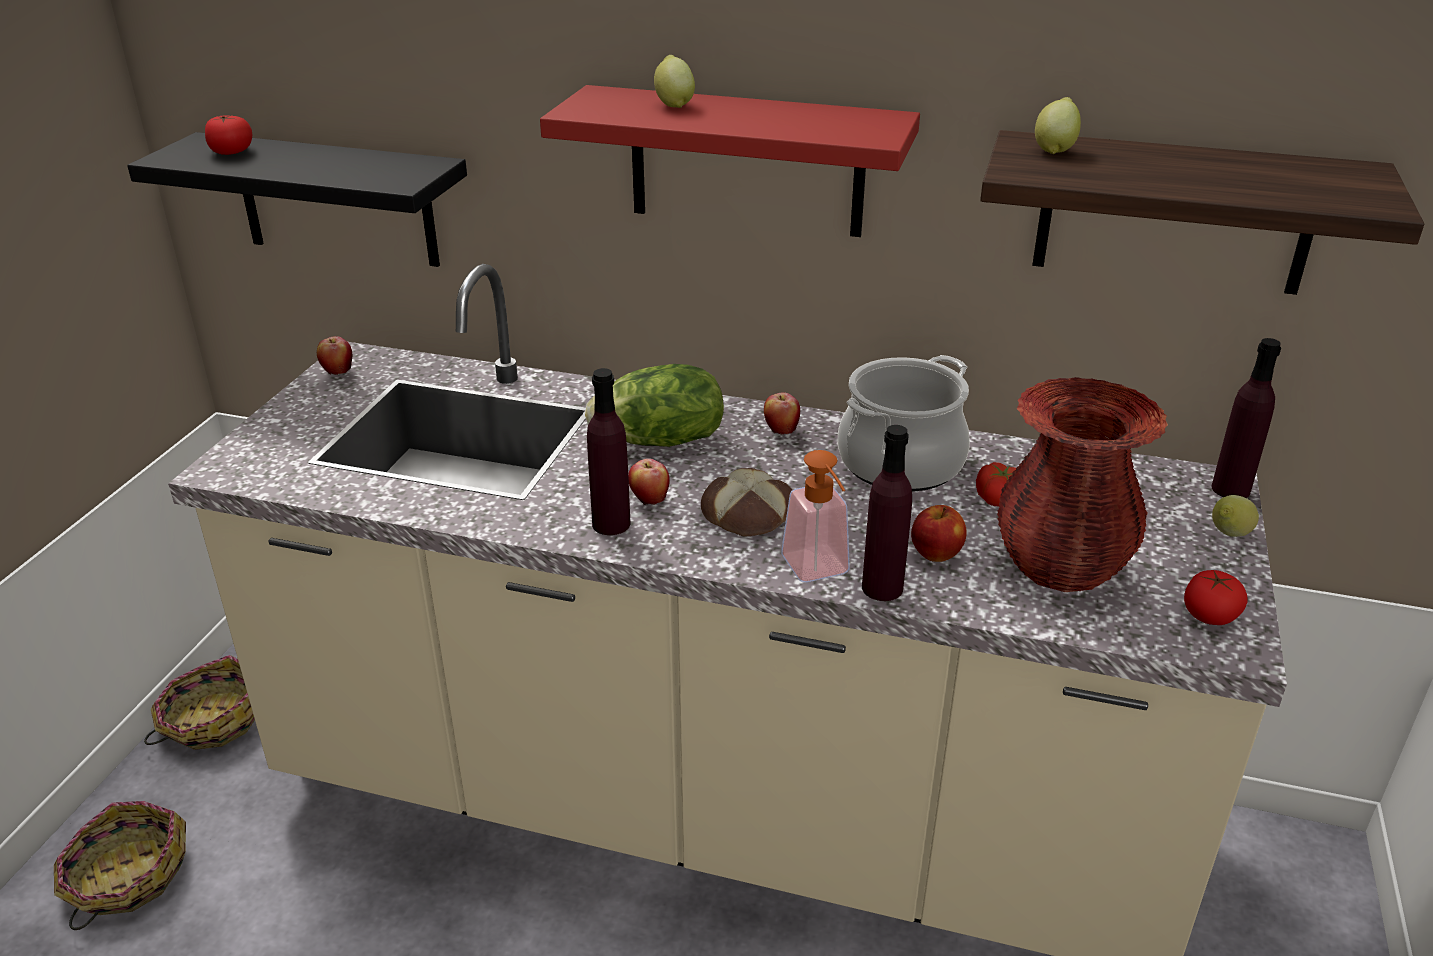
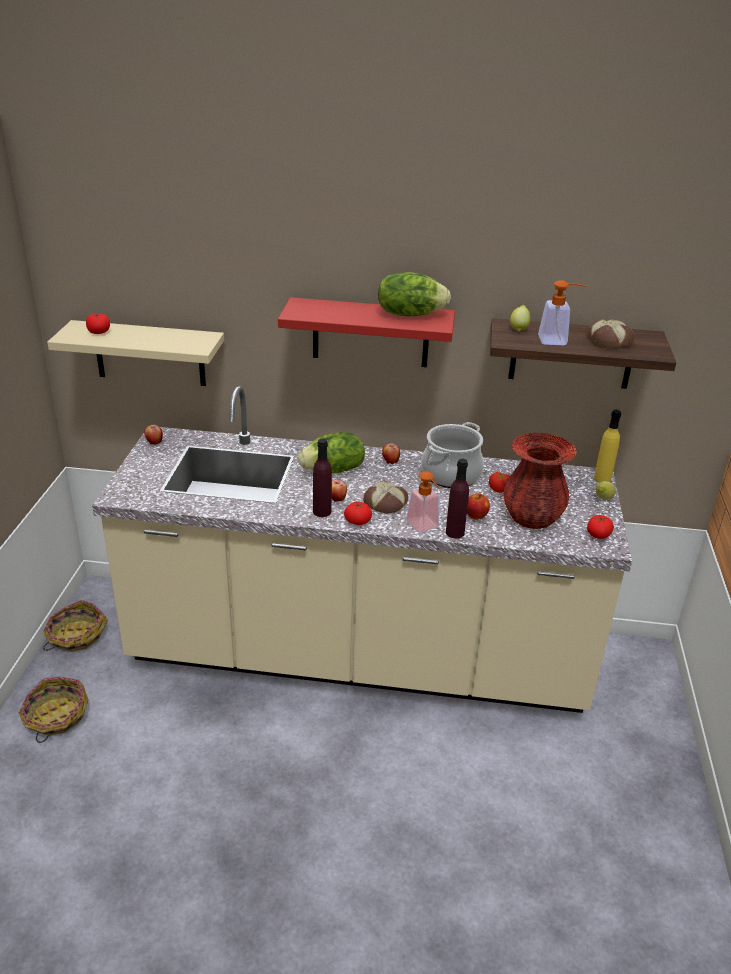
camera: 10 degrees left, 0 degrees up
black shelf [127,132,467,267] -> beige shelf [47,320,224,386]
lemon [654,55,695,108] -> none
purple bottle [1211,338,1281,498] -> yellow bottle [594,410,621,482]
none -> tomato [344,502,372,525]
none -> lettuce [378,272,451,316]
none -> soap dispenser [538,280,587,345]
none -> bread [588,319,635,348]

